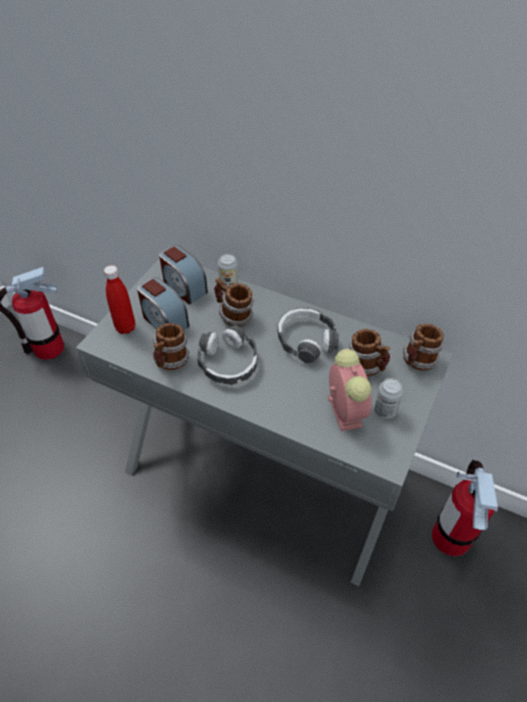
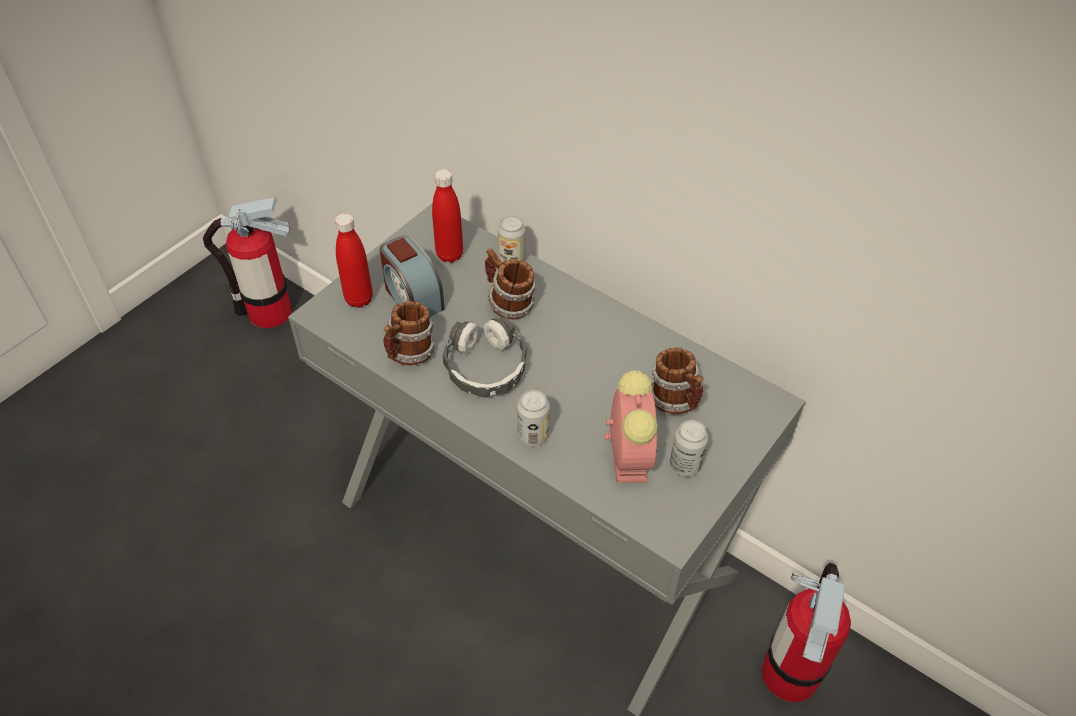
camera: 10 degrees right, 0 degrees up
alarm clock [159,245,208,305] -> red bottle [432,169,463,263]
headphones [277,308,339,363] -> none
mug [403,324,444,371] -> none
none -> can [517,390,550,446]

